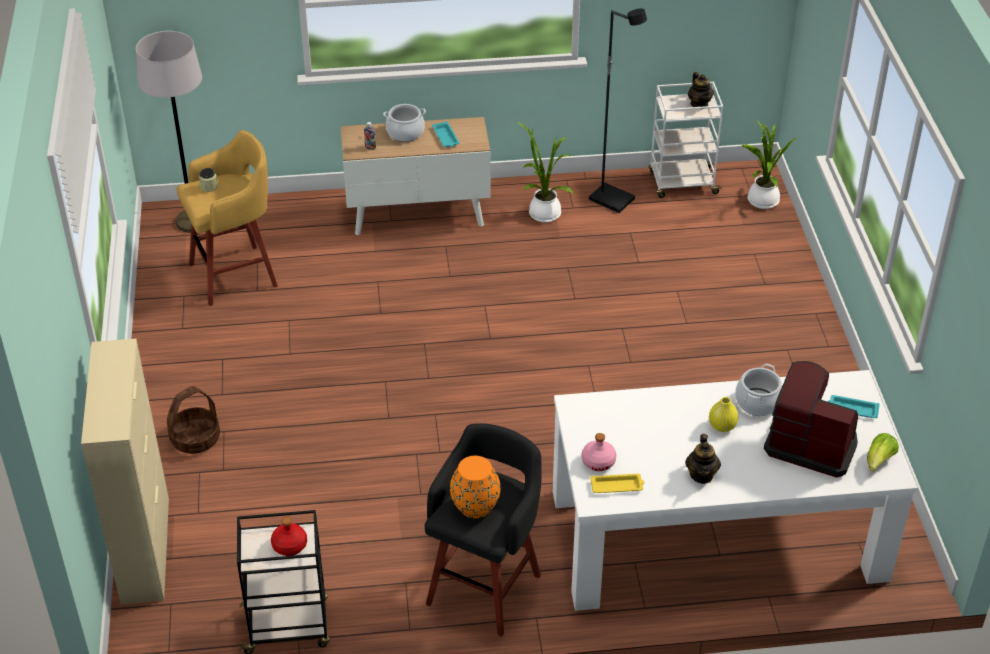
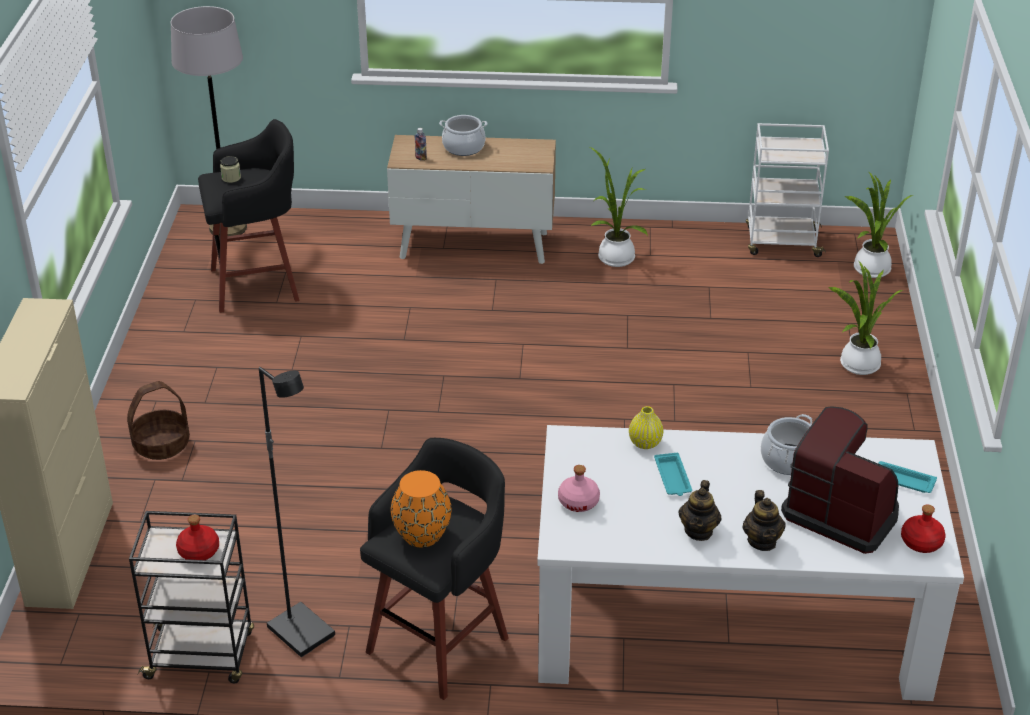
camera: 10 degrees right, 5 degrees down
yellow stool [177,130,278,306] -> black stool [198,119,300,313]
turquoise tray [432,121,460,147] -> turquoise tray moved to [654,453,692,496]
black floor lamp [589,8,647,213] -> black floor lamp moved to [259,367,335,657]
yellow tray [590,474,644,493] -> none
teapot [688,72,714,107] -> teapot moved to [742,490,786,551]
yellow vase [709,397,738,432] -> yellow vase moved to [629,406,663,449]
lettuce [867,433,899,471] -> red bottle [901,505,946,553]
none -> potted plant [828,260,903,375]

